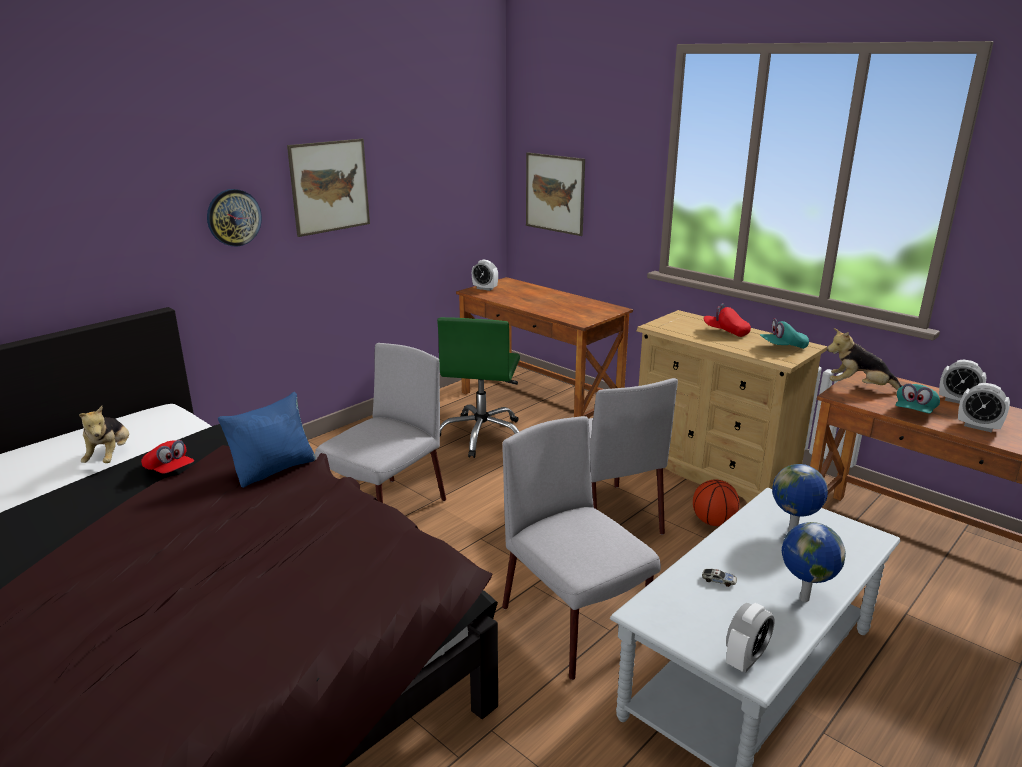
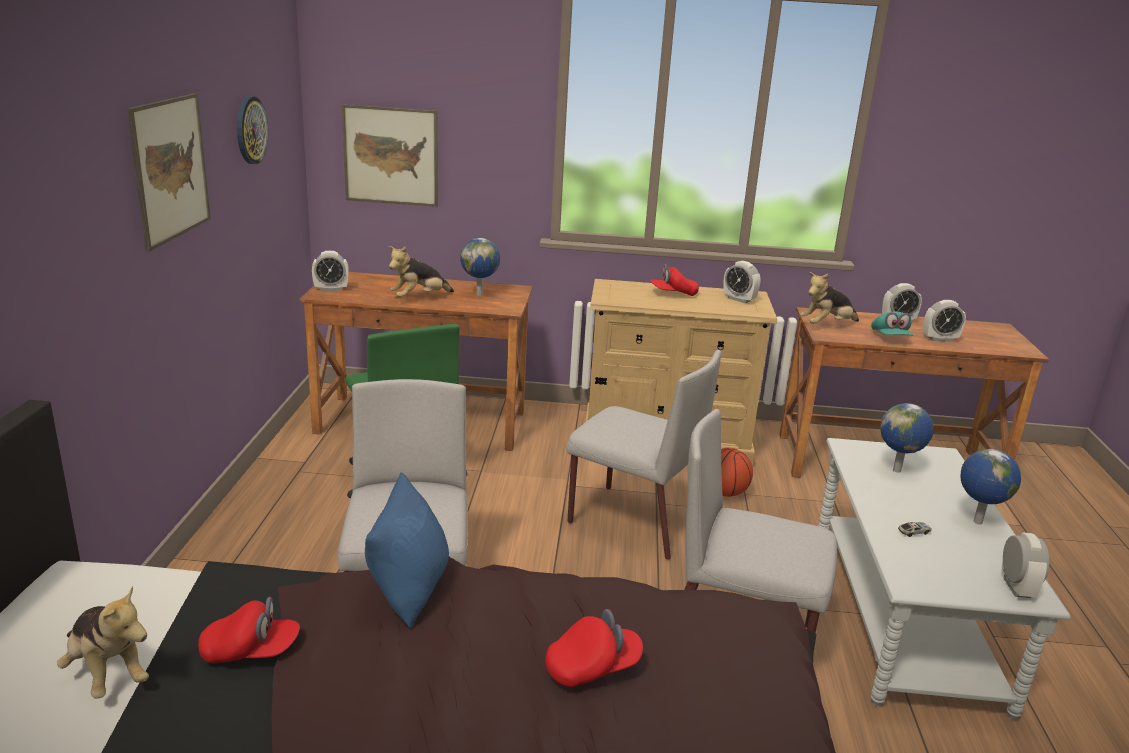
camera: 40 degrees left, 0 degrees up
wall clock [207,189,262,246] -> wall clock moved to [237,96,268,164]
turquoise cap [760,319,809,349] -> alarm clock [723,261,760,303]
none -> plush toy [388,246,454,297]
none -> globe [460,238,500,296]
none -> red cap [545,609,643,687]

